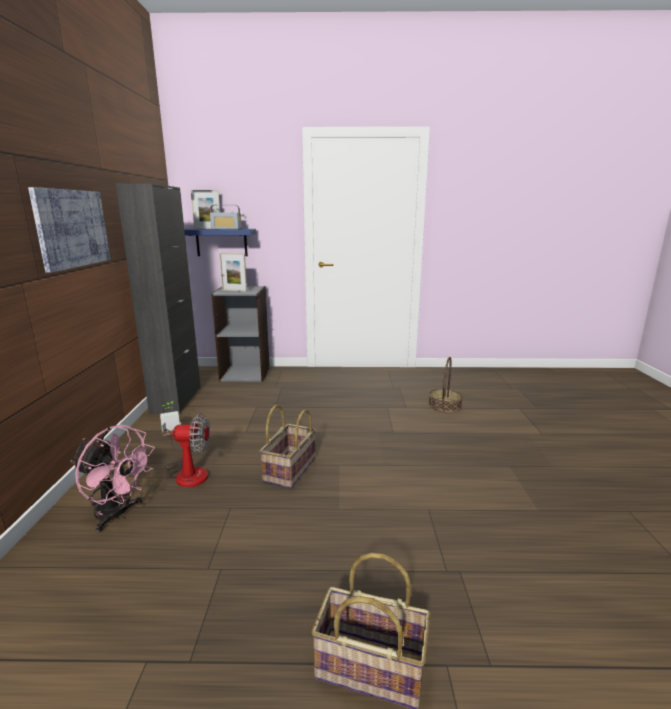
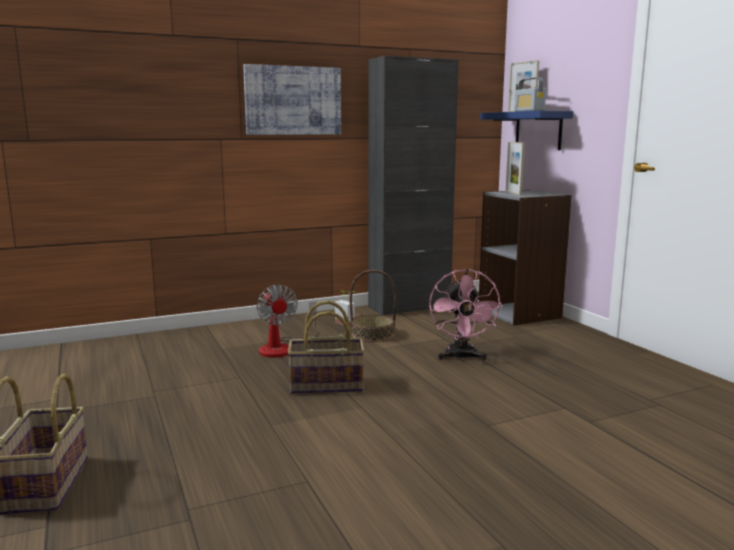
camera: 65 degrees right, 5 degrees down
pink fan [70,425,155,532] -> pink fan moved to [429,269,502,361]
basket [429,357,463,412] -> basket moved to [350,270,396,342]

